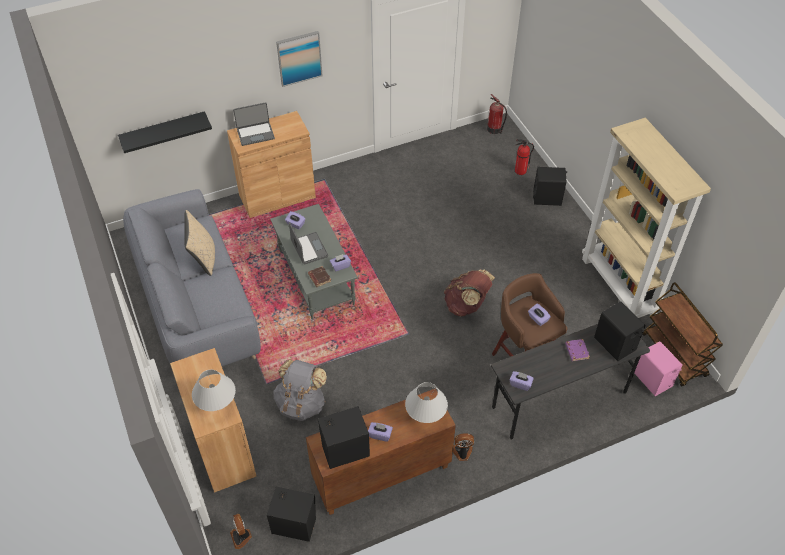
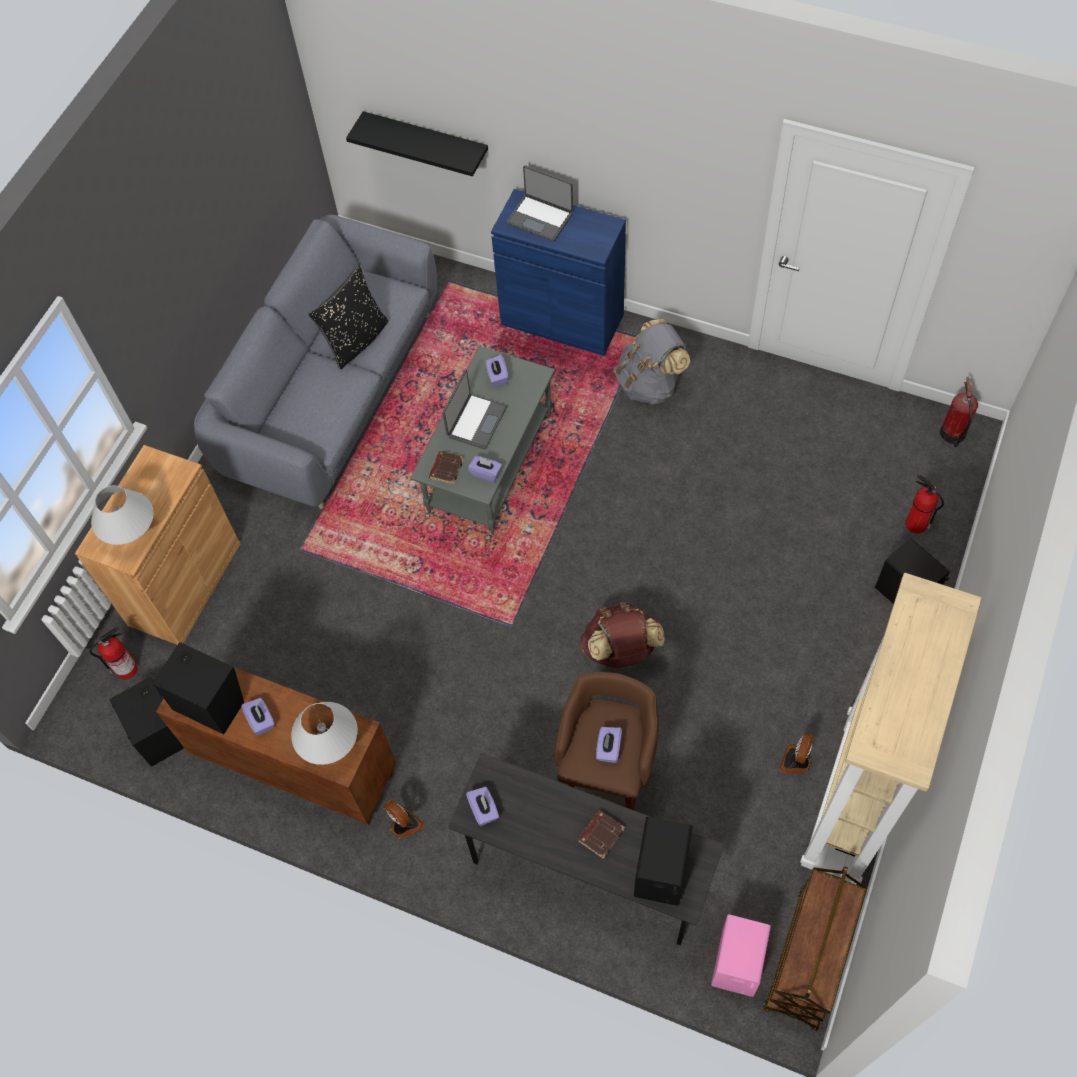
camera: 50 degrees right, 10 degrees up
beige pillow [184,210,215,276] -> black pillow [308,265,389,369]
brown cabinet [227,111,316,218] -> blue cabinet [491,189,626,356]
fan [230,514,252,549] -> fan moved to [779,732,814,774]
grey backpack [273,359,327,421] -> grey backpack moved to [614,319,690,405]
picture [276,31,323,87] -> none
purple book [565,339,590,361] -> brown book [578,810,625,859]
none -> fire extinguisher [90,627,138,679]

